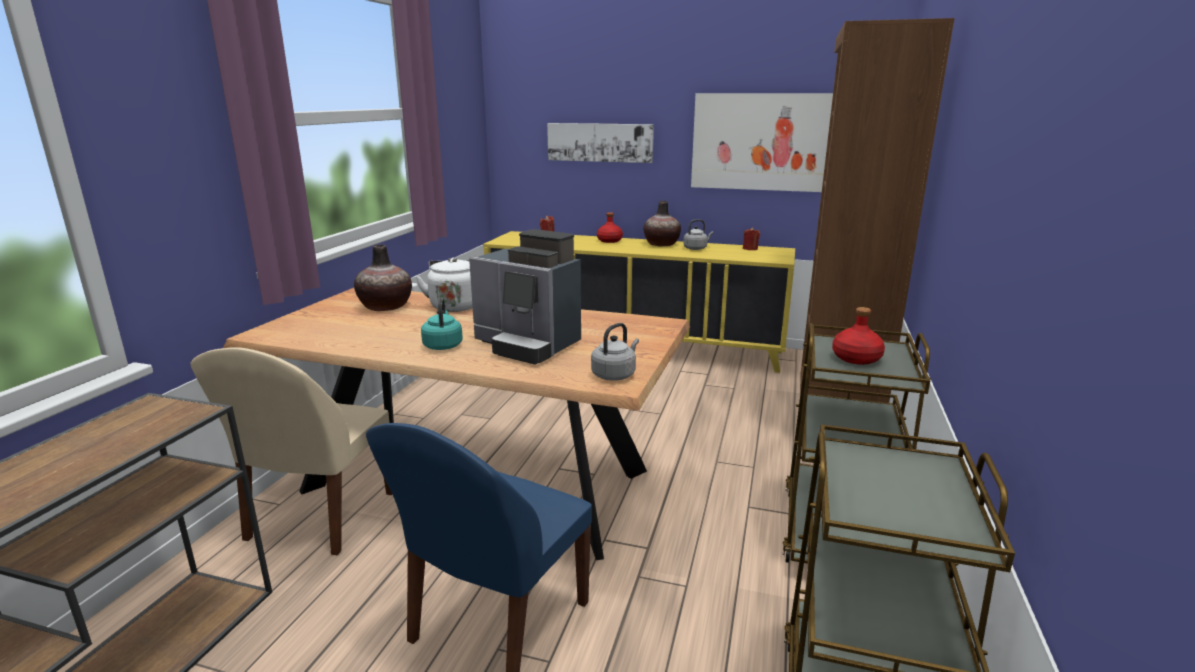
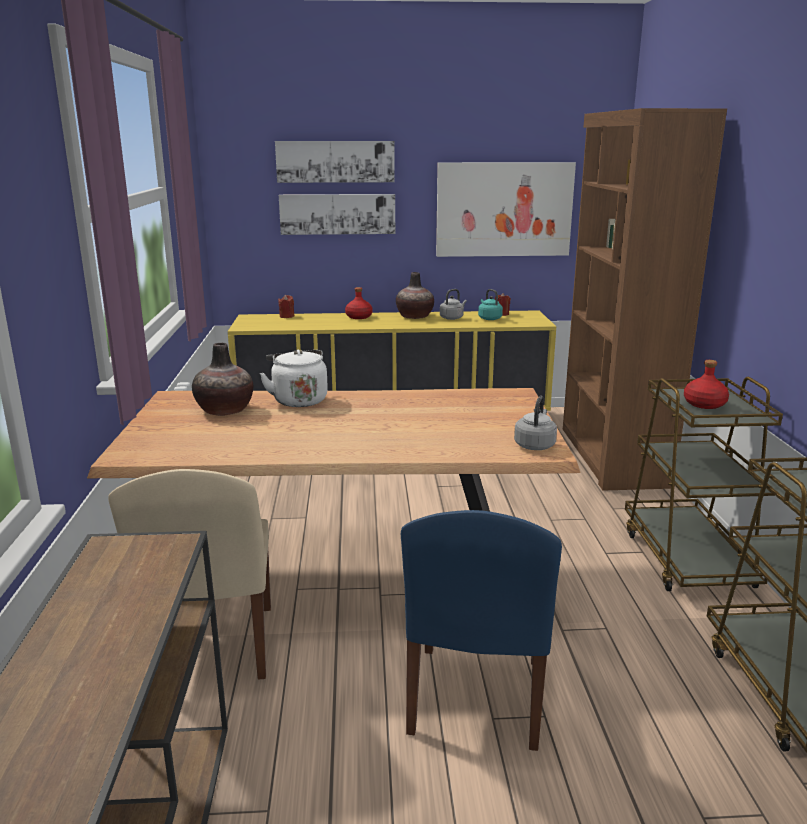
camera: 20 degrees left, 0 degrees up
turquoise kettle [421,297,463,350] -> turquoise kettle moved to [478,289,503,320]
coffee machine [469,229,581,365] -> none
none -> picture [275,141,395,183]

